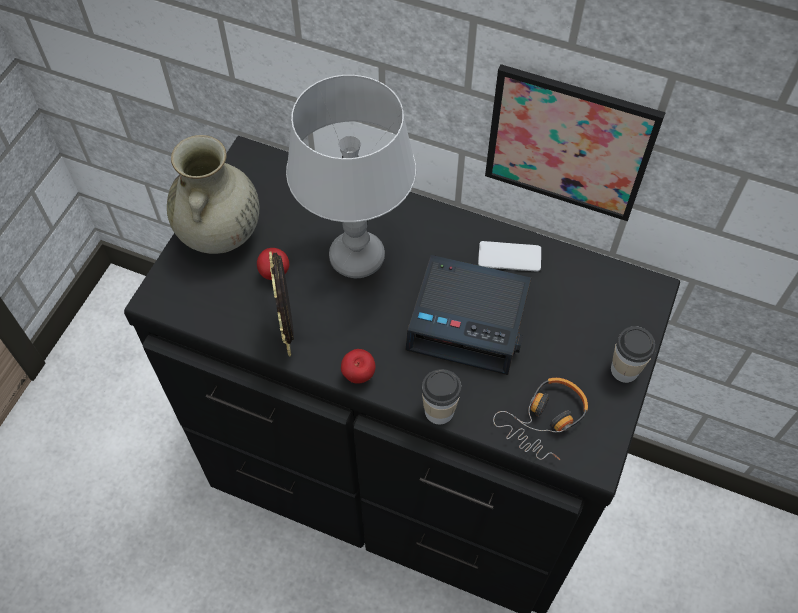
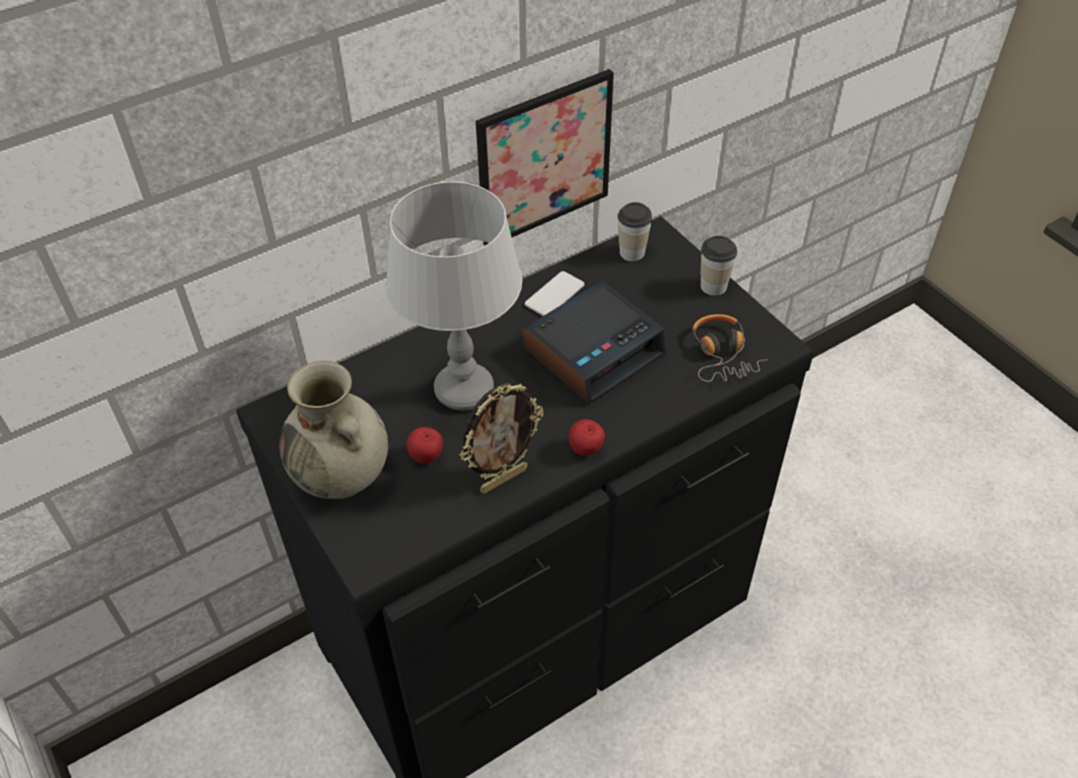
camera: 55 degrees left, 10 degrees down
picture frame [269,252,294,357] -> picture frame turned 60 degrees counterclockwise [460,383,544,494]
cup [421,369,462,424] -> cup moved to [618,202,652,261]

